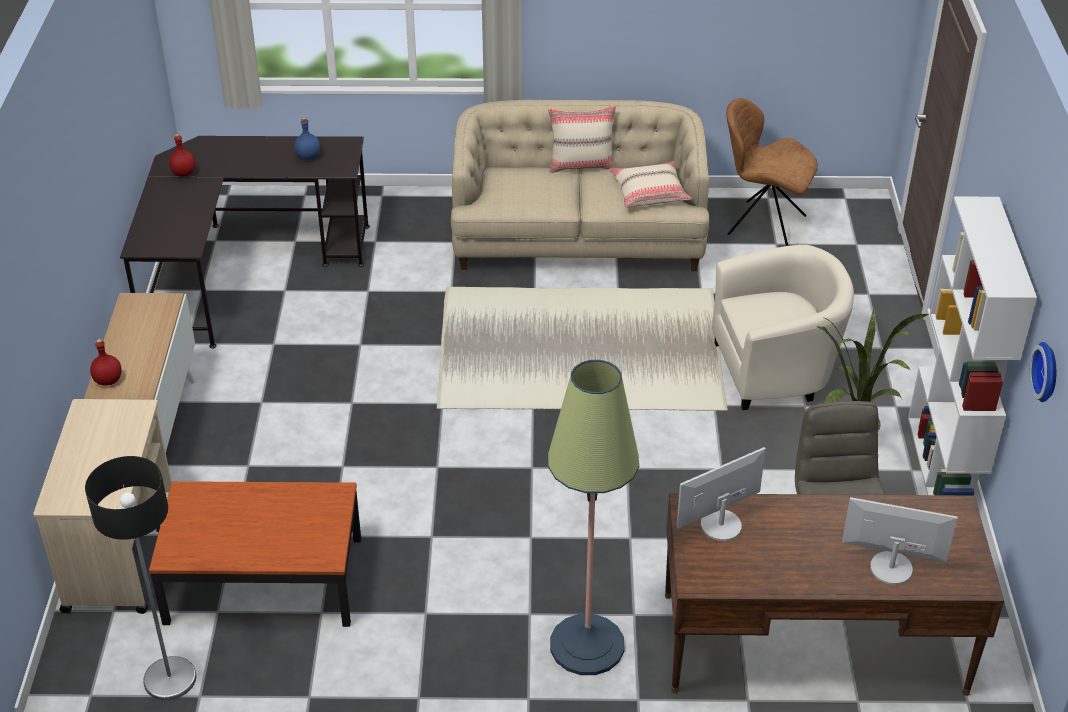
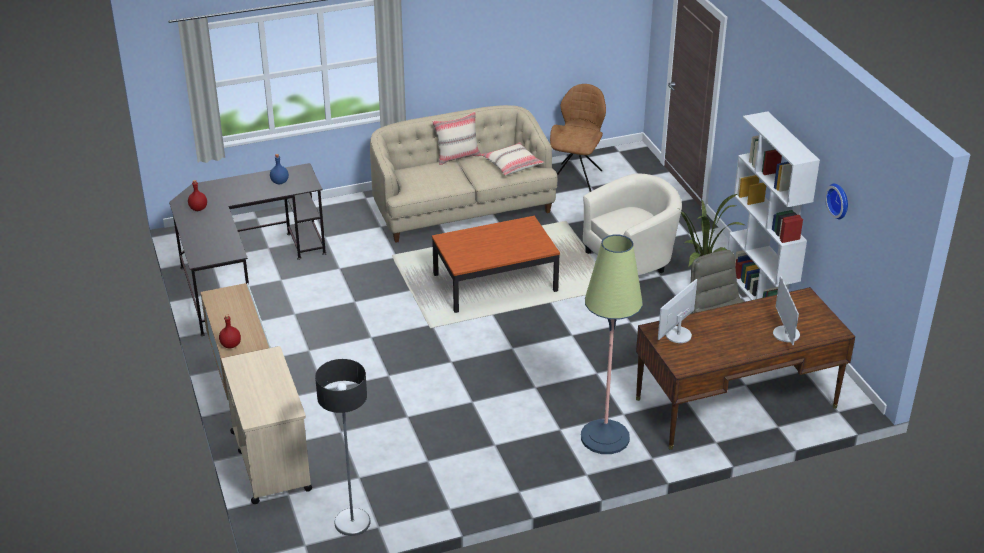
camera: 20 degrees left, 5 degrees down
brown coffee table [149,481,361,627] -> brown coffee table moved to [432,216,560,313]
brown chair [726,98,818,246] -> brown chair turned 105 degrees clockwise [550,84,606,192]
monitor [842,497,958,585] -> monitor turned 90 degrees counterclockwise [773,276,800,345]

